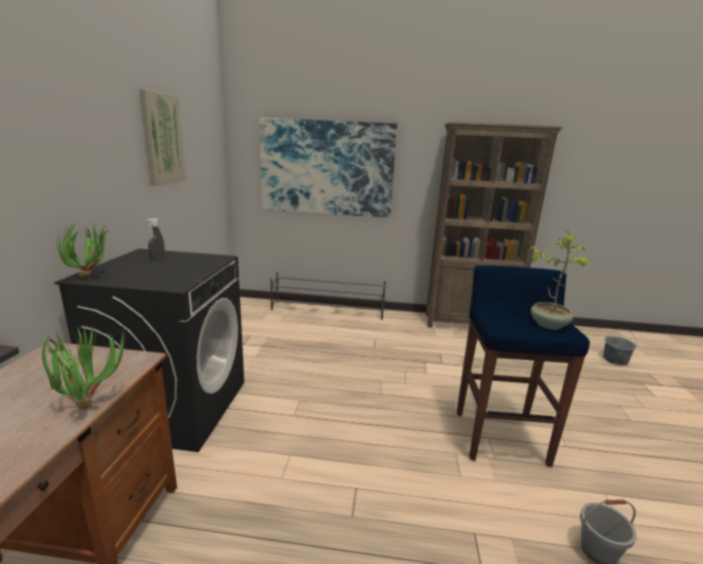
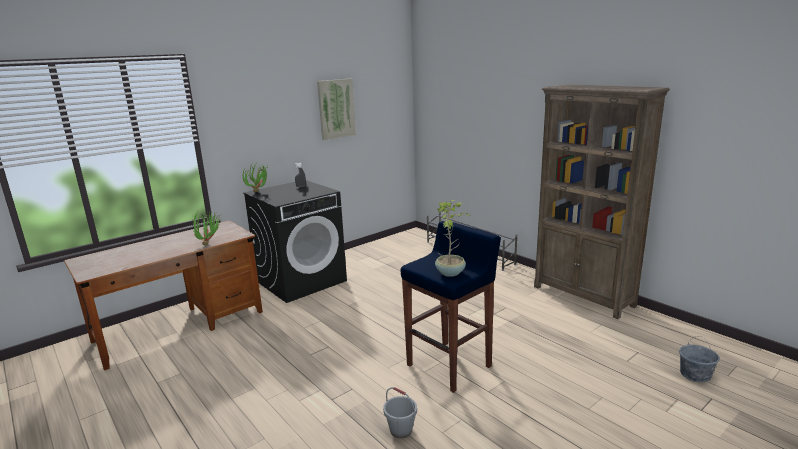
camera: 45 degrees right, 0 degrees up
picture [259,118,397,218] -> none

